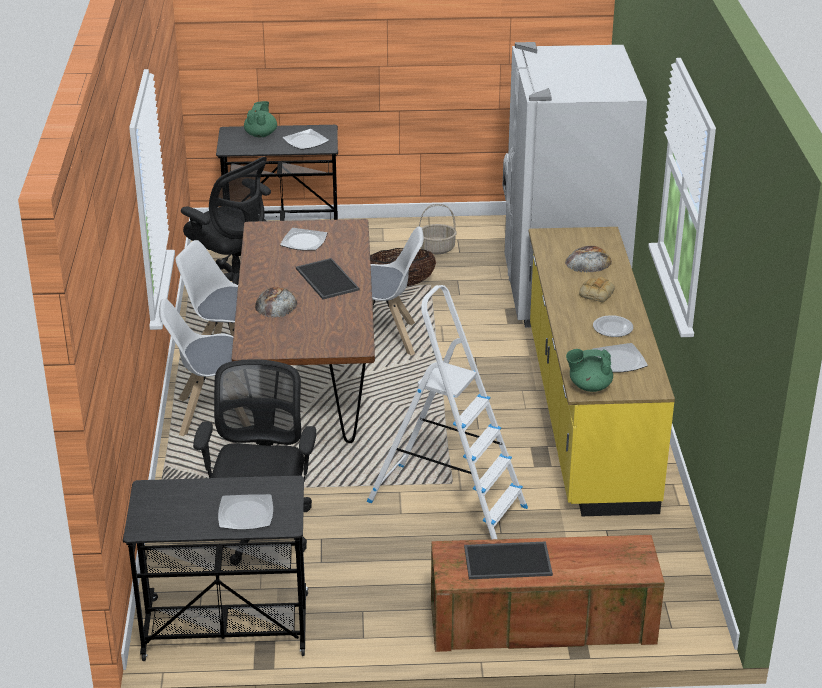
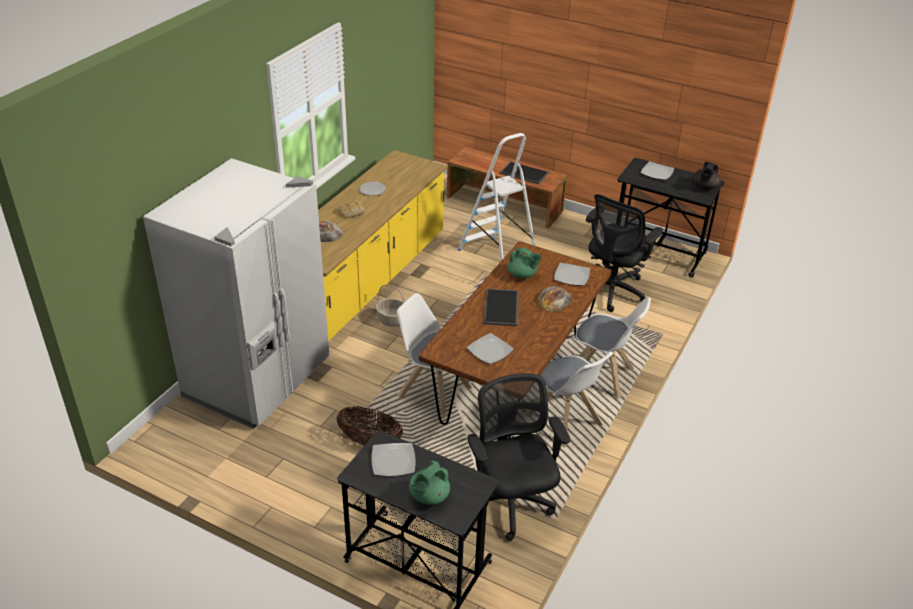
camera: 150 degrees left, 5 degrees up
basket [419,204,457,254] -> basket moved to [376,285,405,327]
green teapot [566,349,613,392] -> green teapot moved to [507,247,541,279]
plate [593,343,648,373] -> plate moved to [554,263,590,286]
none -> black teapot [692,162,720,190]

